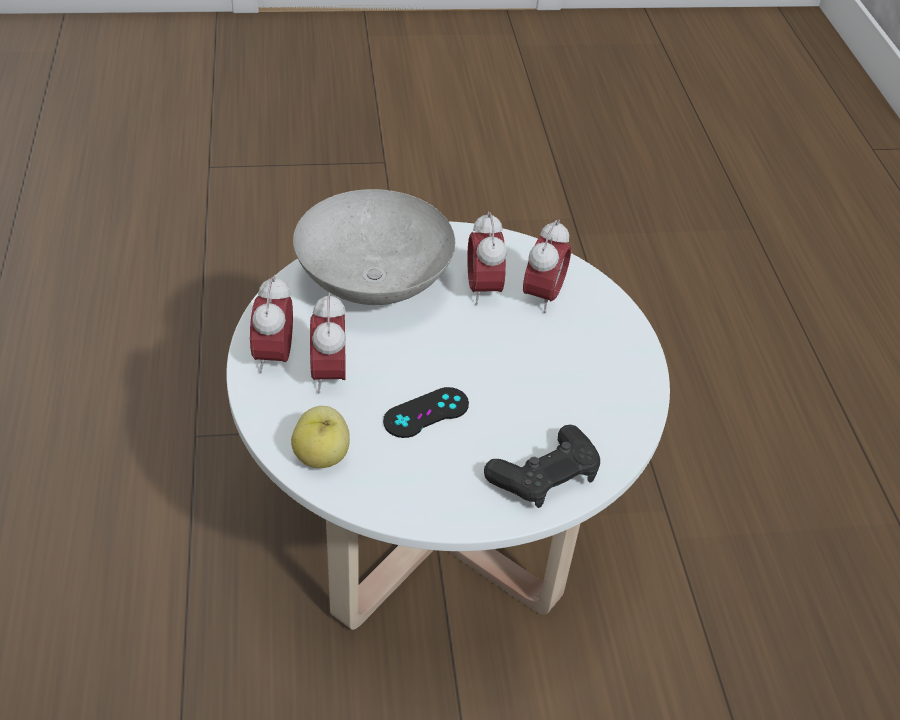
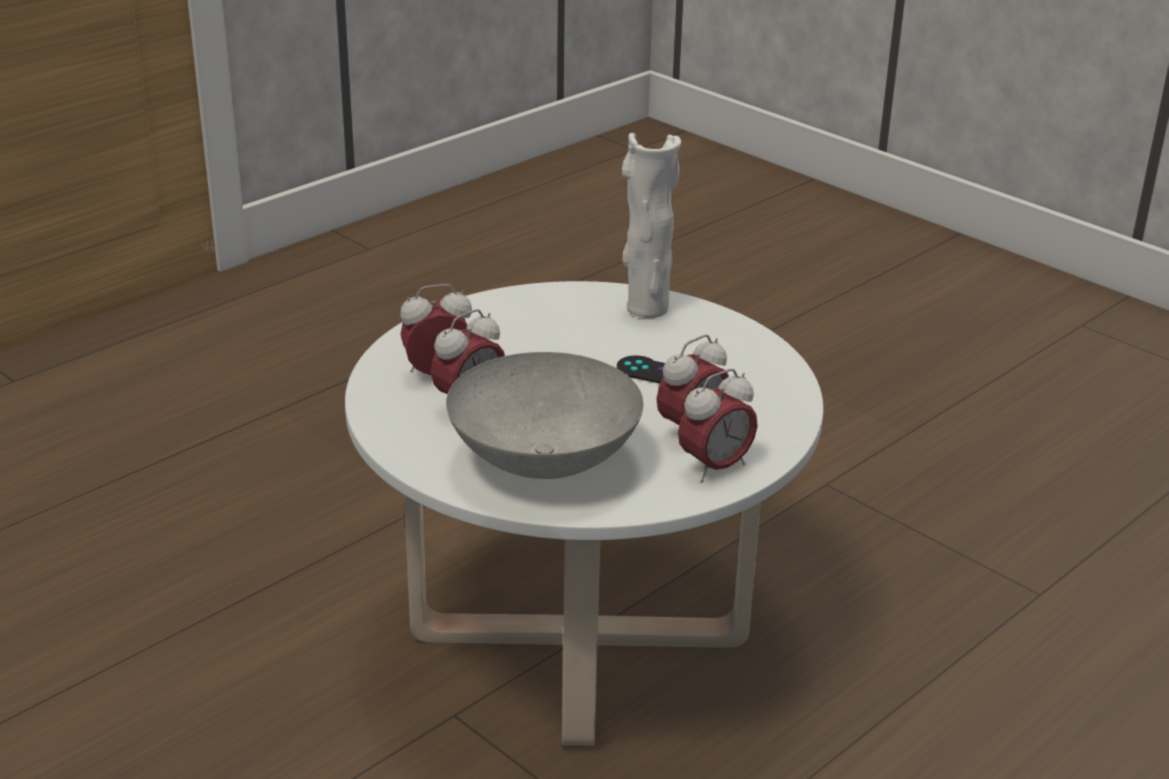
camera: 125 degrees left, 15 degrees down
apple [291,406,350,468] -> none
black game controller [484,425,600,508] -> white vase [622,133,681,318]

